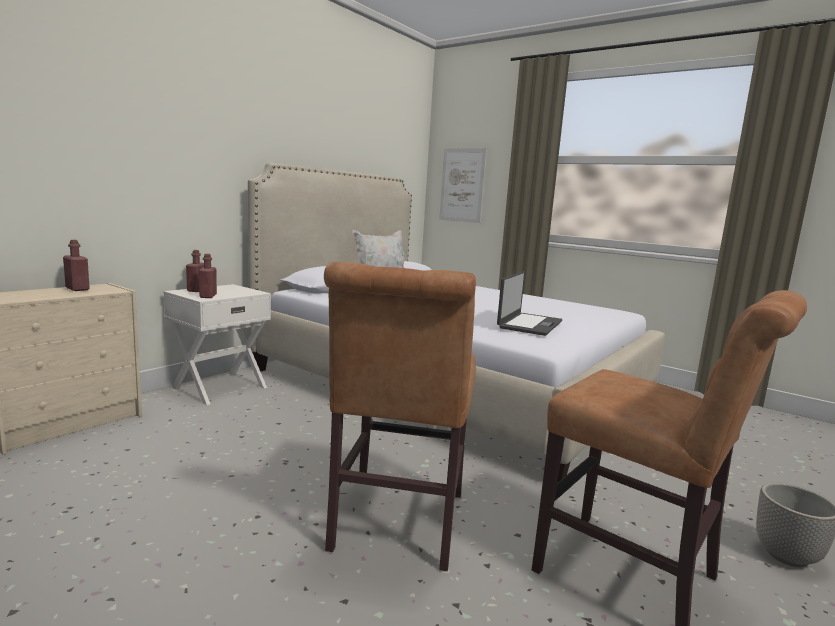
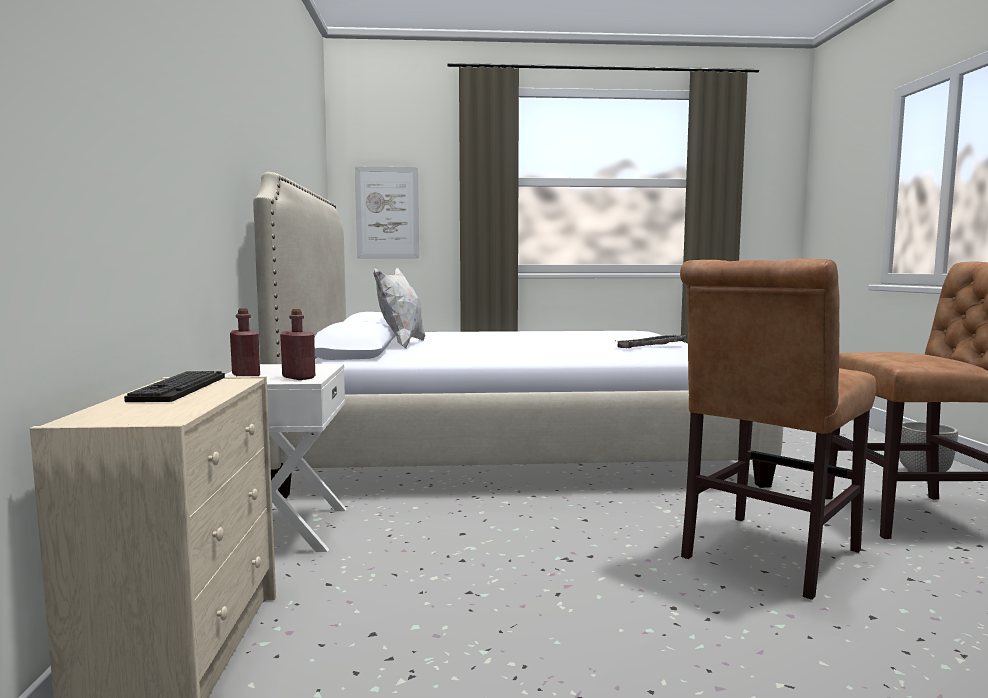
camera: 40 degrees left, 5 degrees down
red bottle [63,240,90,291] -> keyboard [124,371,225,402]
brown chair [324,262,476,571] -> brown chair turned 75 degrees clockwise [680,259,876,600]
laptop [497,271,563,336] -> tray [617,335,687,348]

